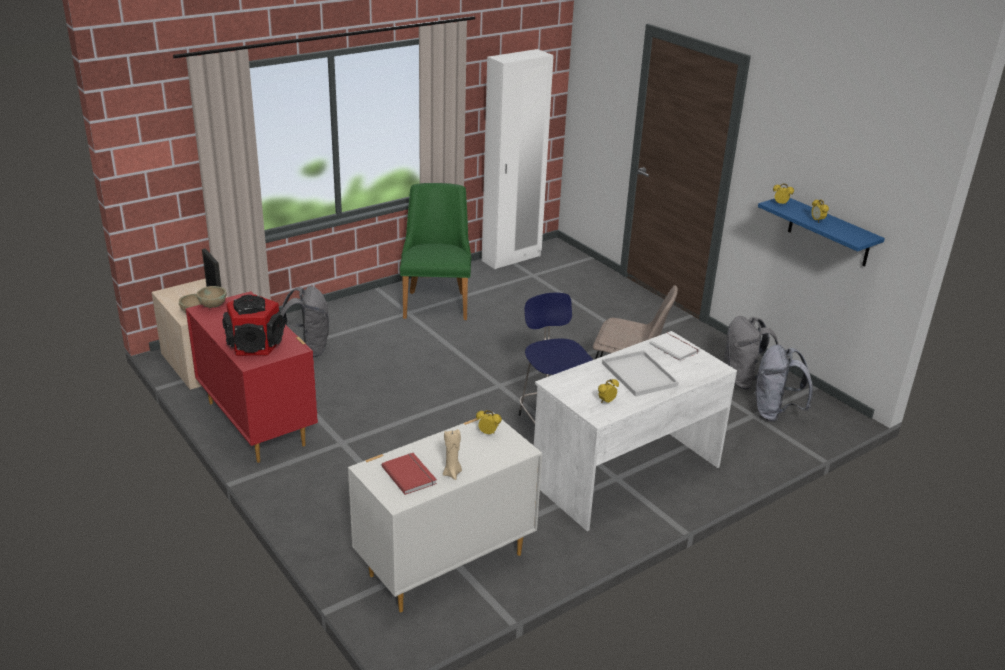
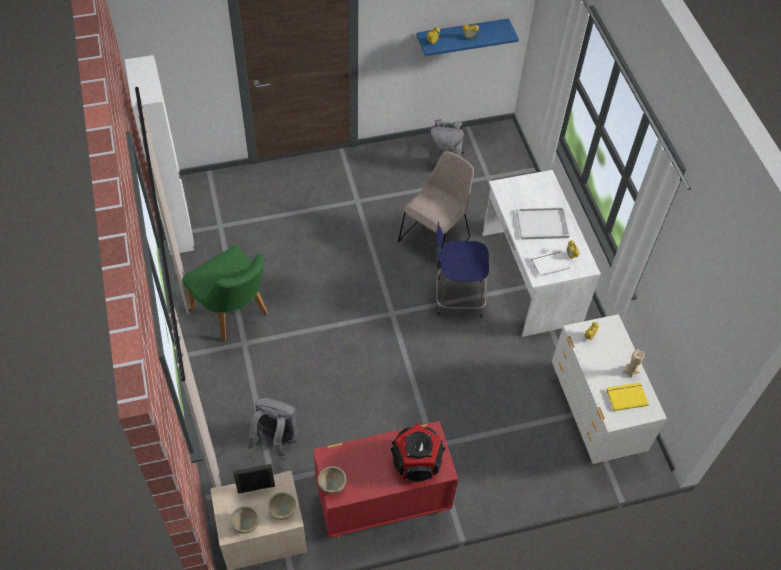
camera: 70 degrees left, 25 degrees up
red book [382,453,437,495] -> yellow book [606,382,649,411]
green chair [400,183,471,320] -> green chair turned 150 degrees counterclockwise [182,245,268,342]
white book [649,332,700,361] -> white book moved to [530,249,570,277]
grey backpack [754,345,813,422] -> none
none -> beige bowl [231,506,259,533]

